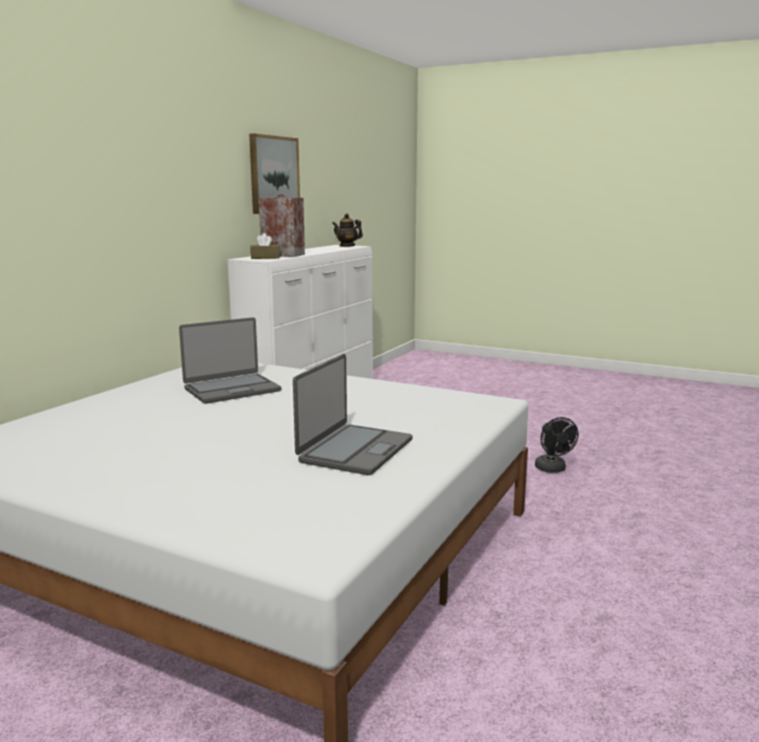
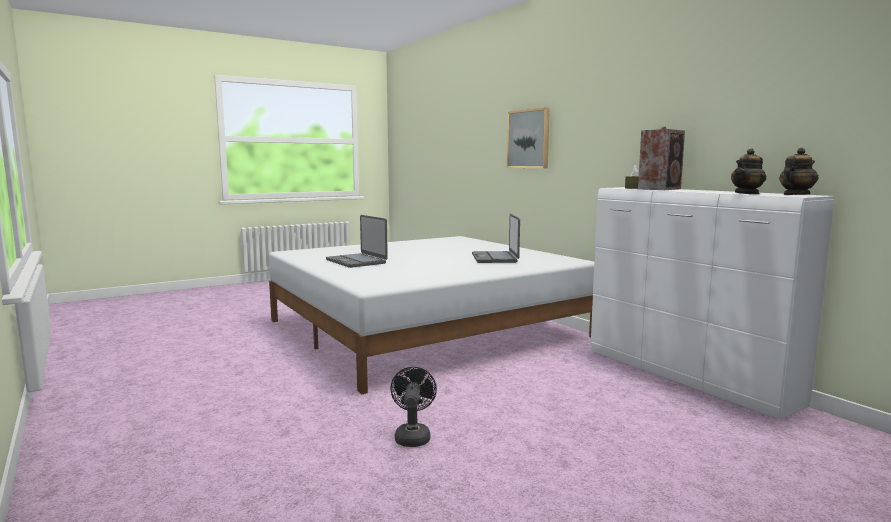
camera: 120 degrees right, 5 degrees down
picture [249,133,300,214] -> picture moved to [507,107,550,169]
black fan [535,417,579,473] -> black fan turned 75 degrees clockwise [391,367,437,447]
none -> teapot [731,148,766,194]

